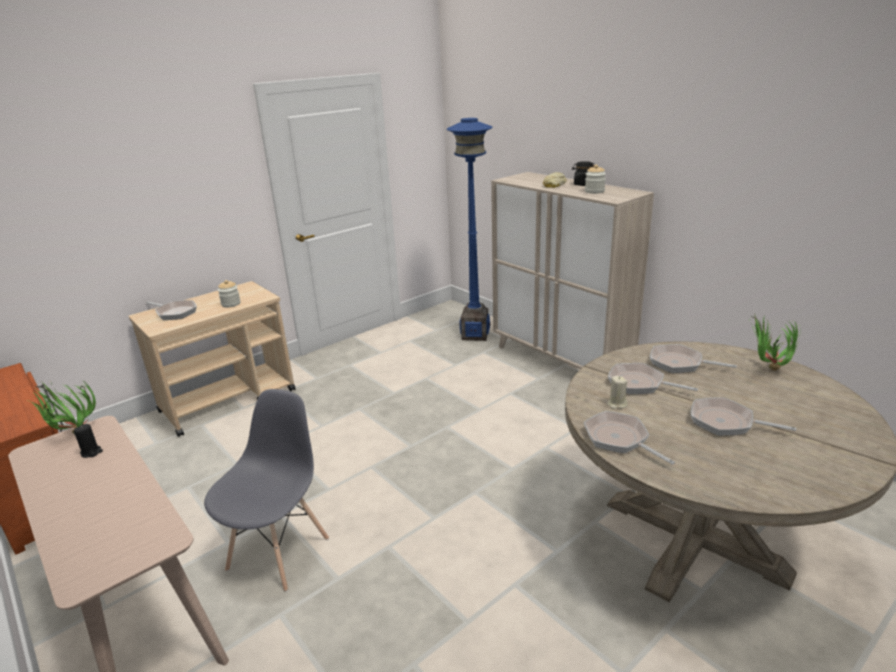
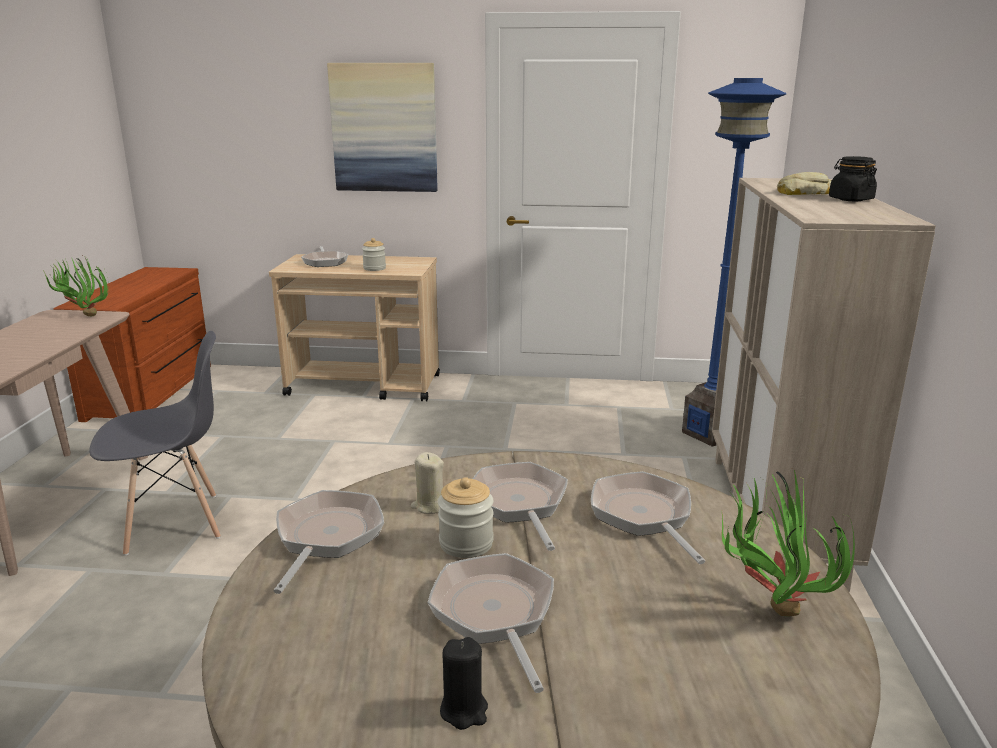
camera: 45 degrees right, 5 degrees down
black candle [74,424,103,458] -> black candle moved to [440,637,488,730]
jar [585,165,606,194] -> jar moved to [438,477,494,558]
none -> picture [327,63,438,192]

